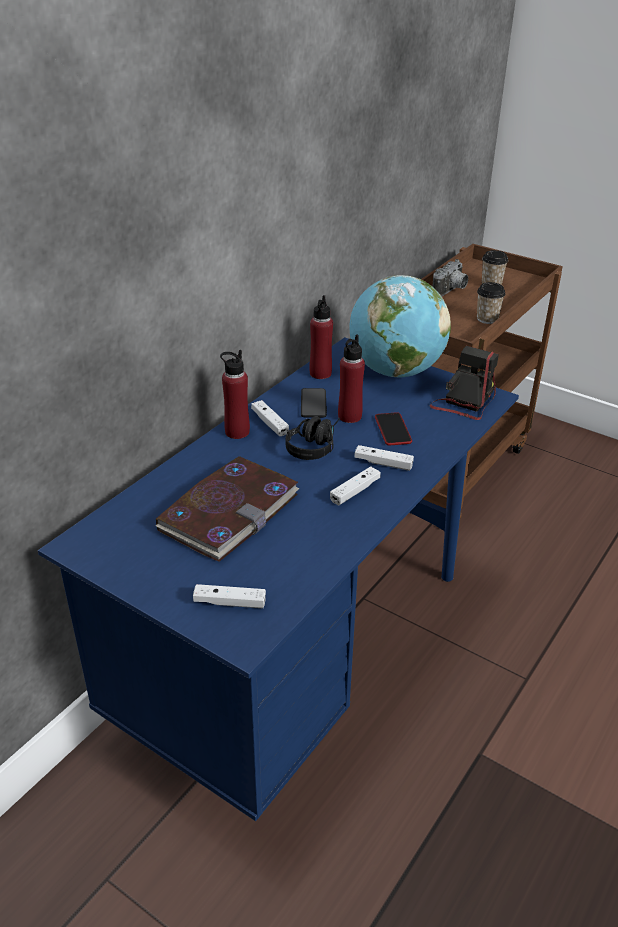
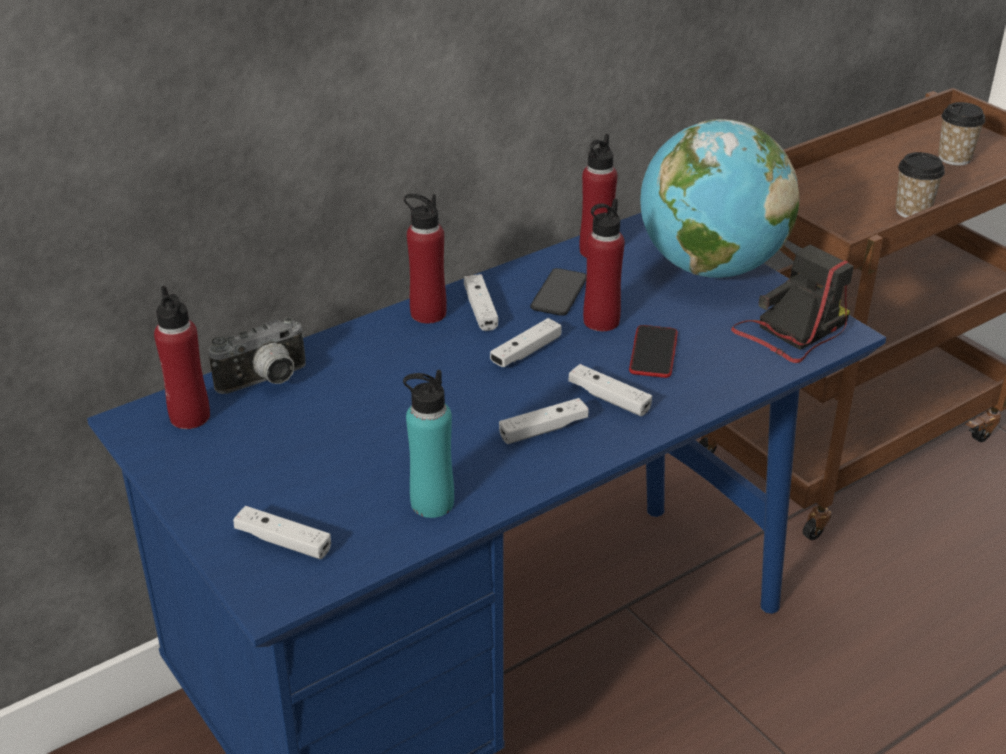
camera: 20 degrees right, 0 degrees up
book [156,456,300,562] -> none
black headphones [286,416,340,460] -> white game controller [490,318,562,367]
camera [432,259,468,296] -> camera moved to [208,317,306,394]
none -> red bottle [154,286,210,429]
none -> turquoise bottle [403,370,454,518]

